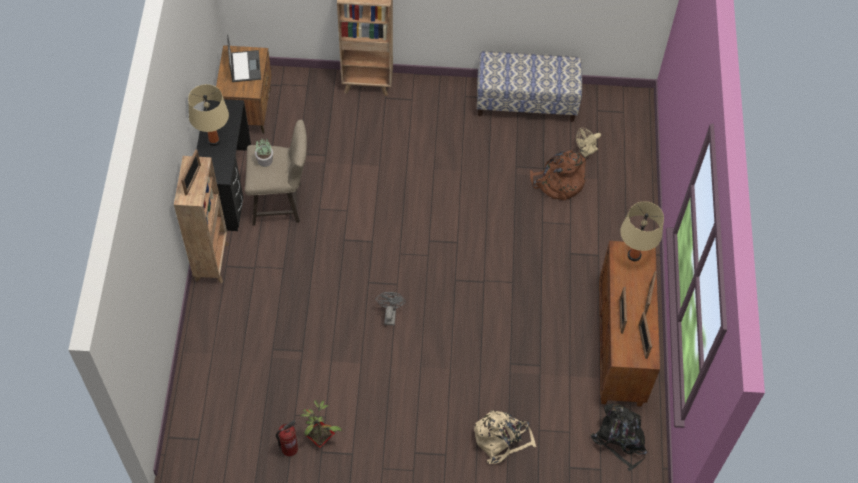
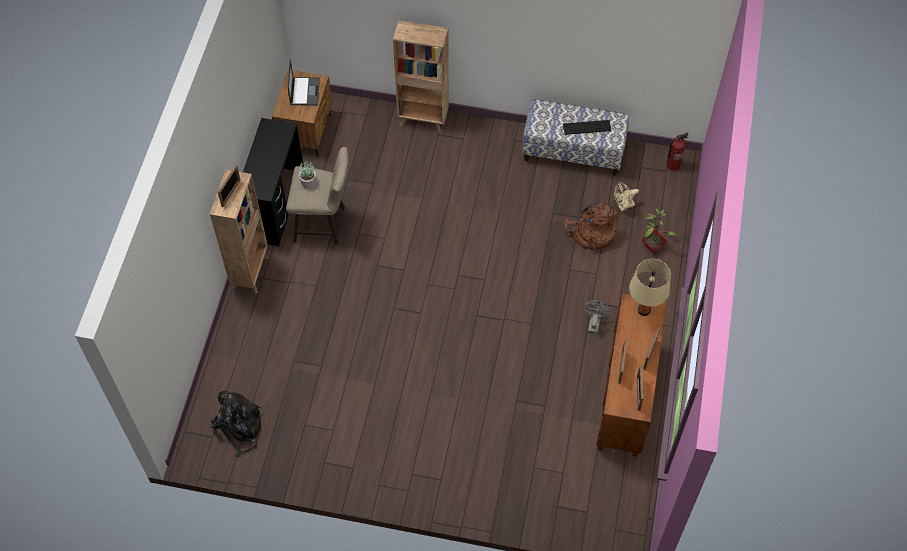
camera: 10 degrees right, 0 degrees up
beige table lamp [188,84,229,146] -> none
fire extinguisher [276,420,298,456] -> fire extinguisher moved to [666,133,688,171]
potted plant [300,400,342,448] -> potted plant moved to [641,208,677,252]
grey fan [375,292,406,325] -> grey fan moved to [583,301,612,333]
beige backpack [474,410,536,464] -> none
black backpack [591,404,647,471] -> black backpack moved to [211,391,261,457]
none -> keyboard [563,120,612,135]

